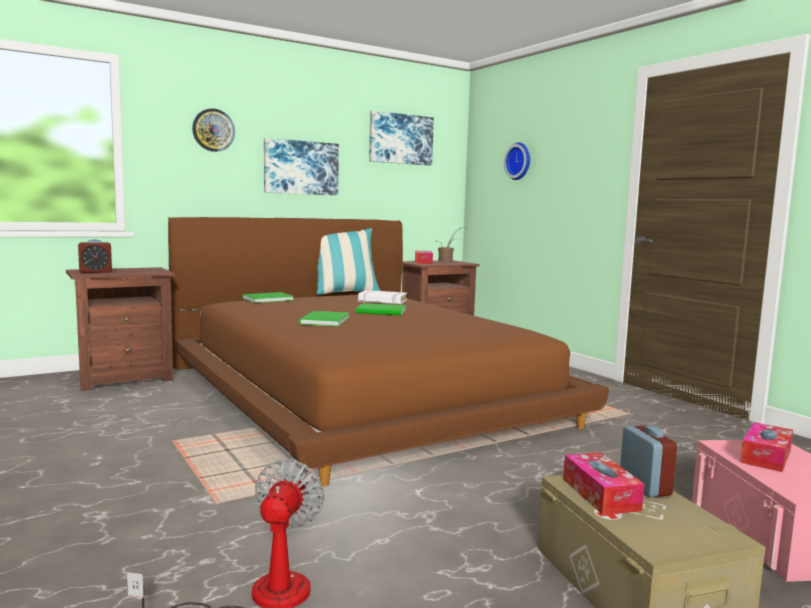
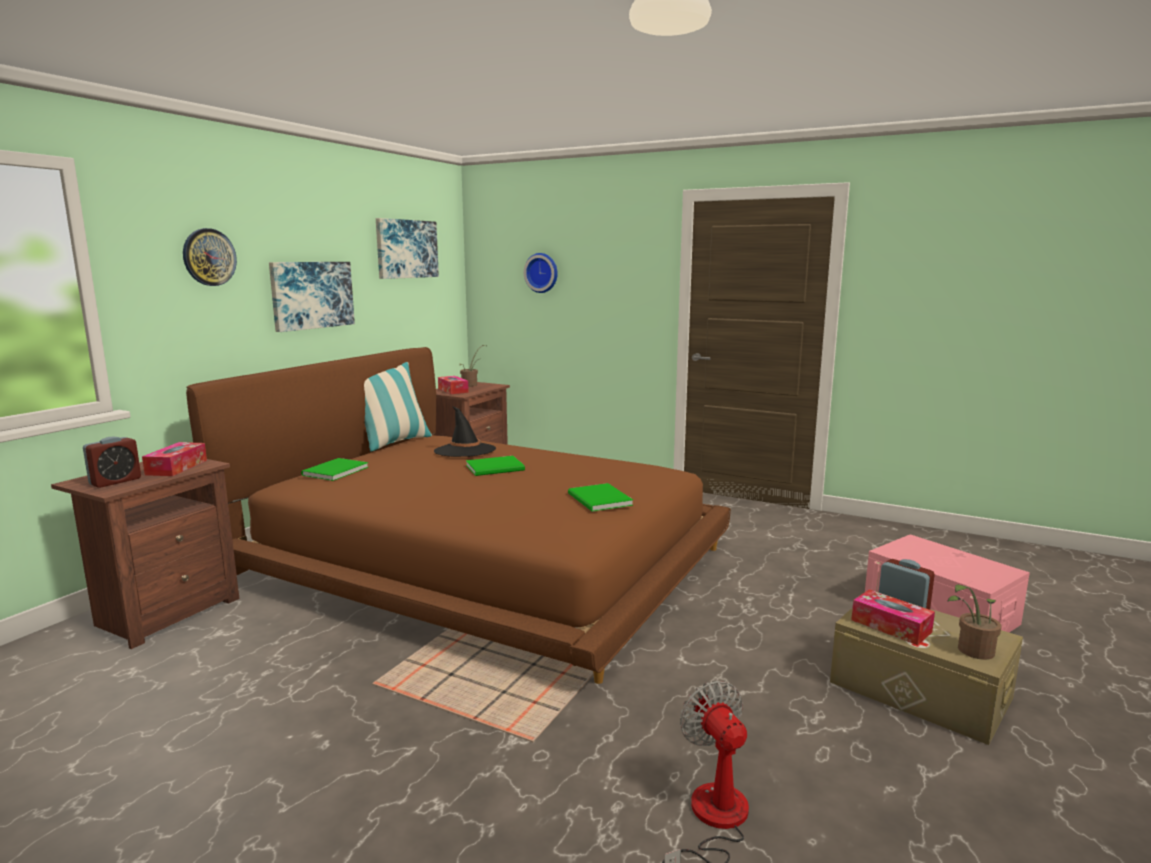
camera: 30 degrees left, 5 degrees up
green book [299,311,350,326] -> green book moved to [568,483,633,512]
white book [358,290,407,304] -> black hat [434,406,496,457]
tissue box [741,422,793,472] -> tissue box moved to [142,442,207,476]
none -> potted plant [947,584,1001,660]

